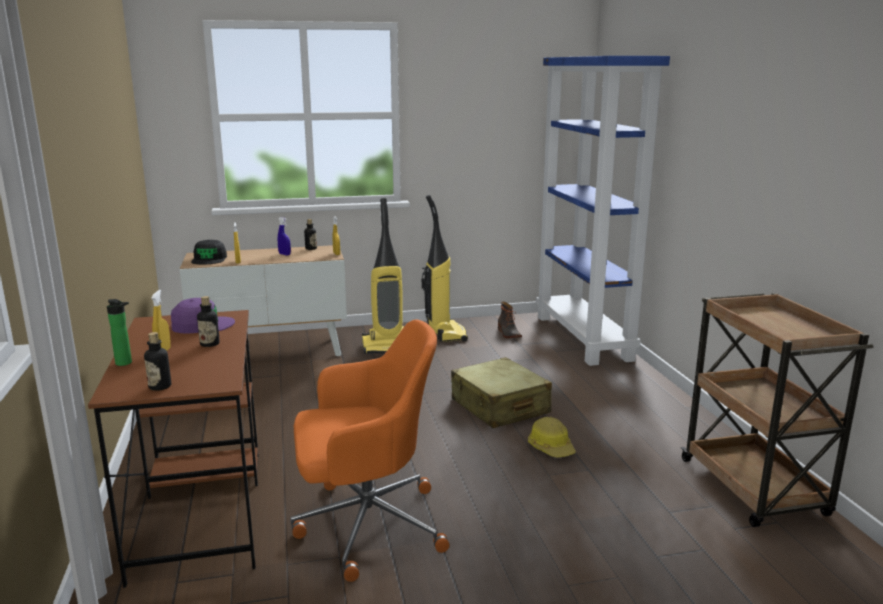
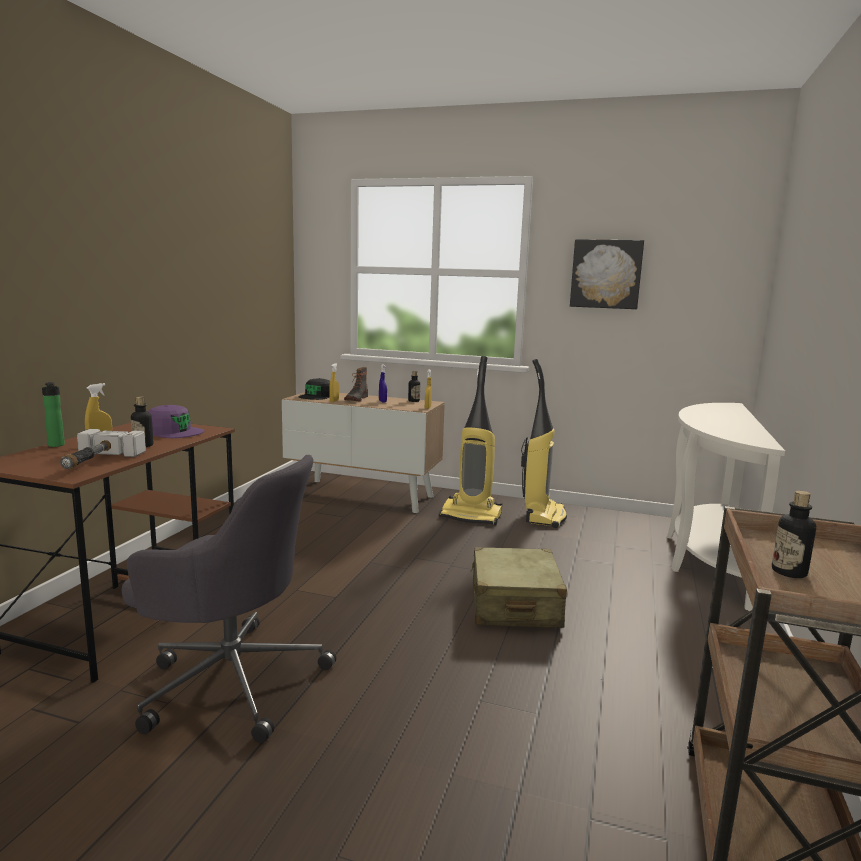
camera: 30 degrees right, 5 degrees down
bottle [144,332,171,391] -> bottle moved to [772,491,816,578]
orange office chair [290,319,449,582] -> grey office chair [122,455,336,743]
boot [498,302,522,338] -> boot moved to [344,367,368,402]
hard hat [528,417,576,458] -> none
blue bookcase [536,56,670,366] -> white console table [667,403,785,611]
none -> hammer [60,429,146,470]
none -> picture [570,239,644,309]

